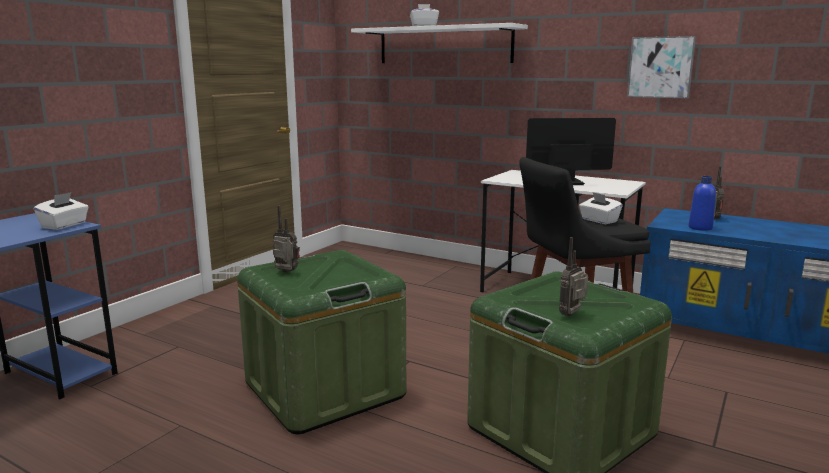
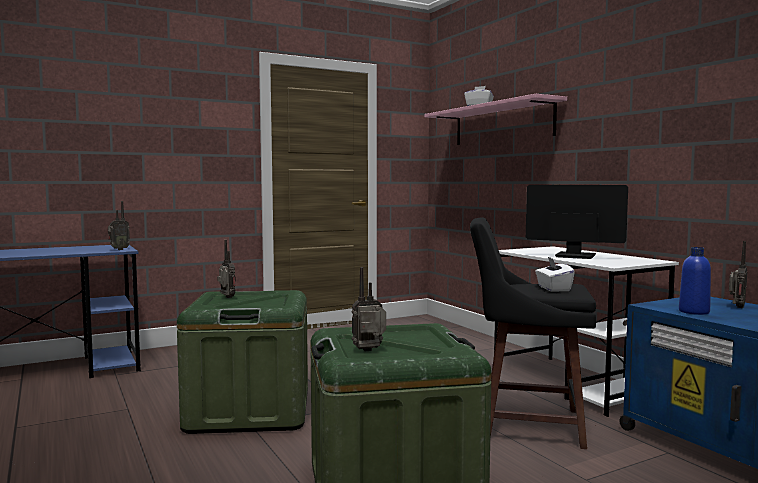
camera: 30 degrees right, 10 degrees down
white tissue box [34,192,88,230] -> radio [108,201,130,250]
white shelf [351,23,528,63] -> pink shelf [425,94,567,145]
picture [627,36,696,99] -> none

